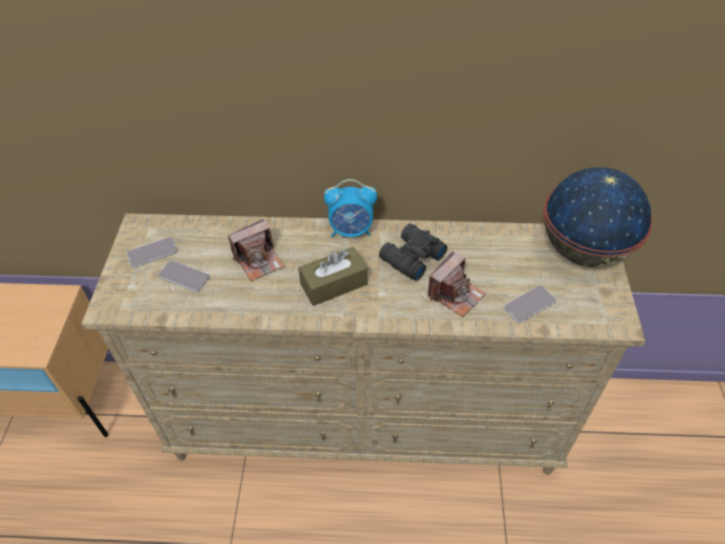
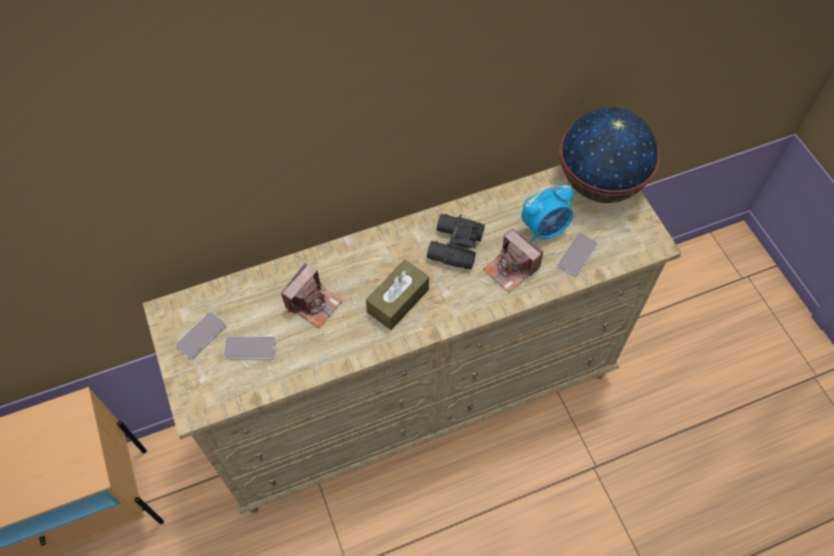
camera: 25 degrees left, 10 degrees up
alarm clock [324,179,377,237] -> alarm clock moved to [521,185,574,243]
camera [428,251,486,317] -> camera turned 120 degrees clockwise [483,229,543,292]

